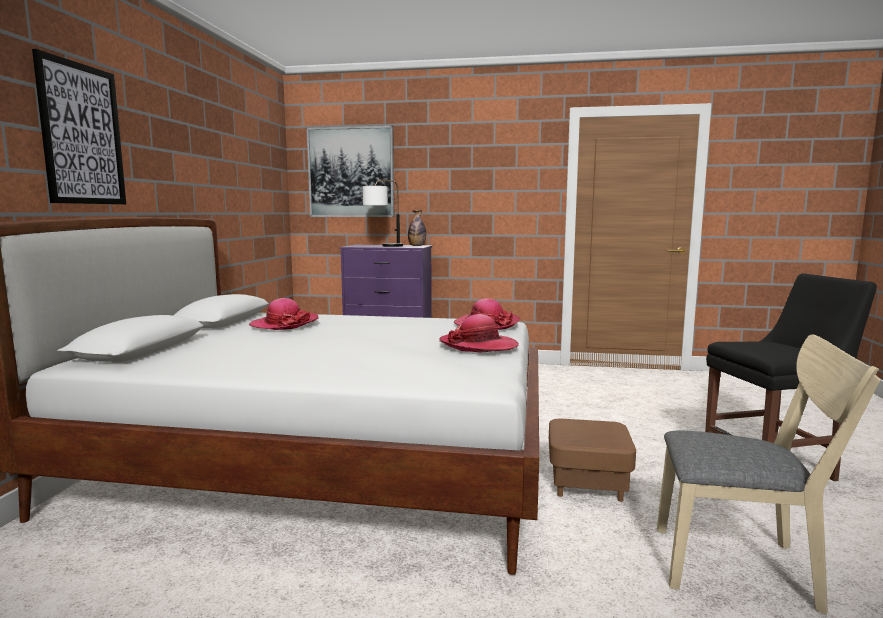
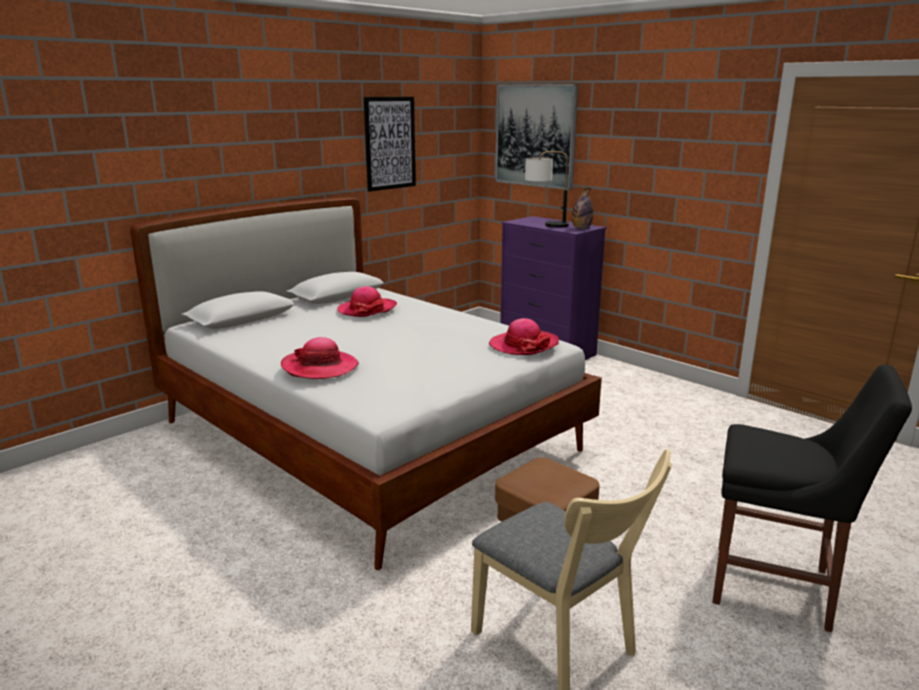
camera: 35 degrees right, 10 degrees up
picture [32,49,126,204] -> picture moved to [364,97,416,192]
hat [439,314,519,352] -> hat moved to [281,337,359,379]

